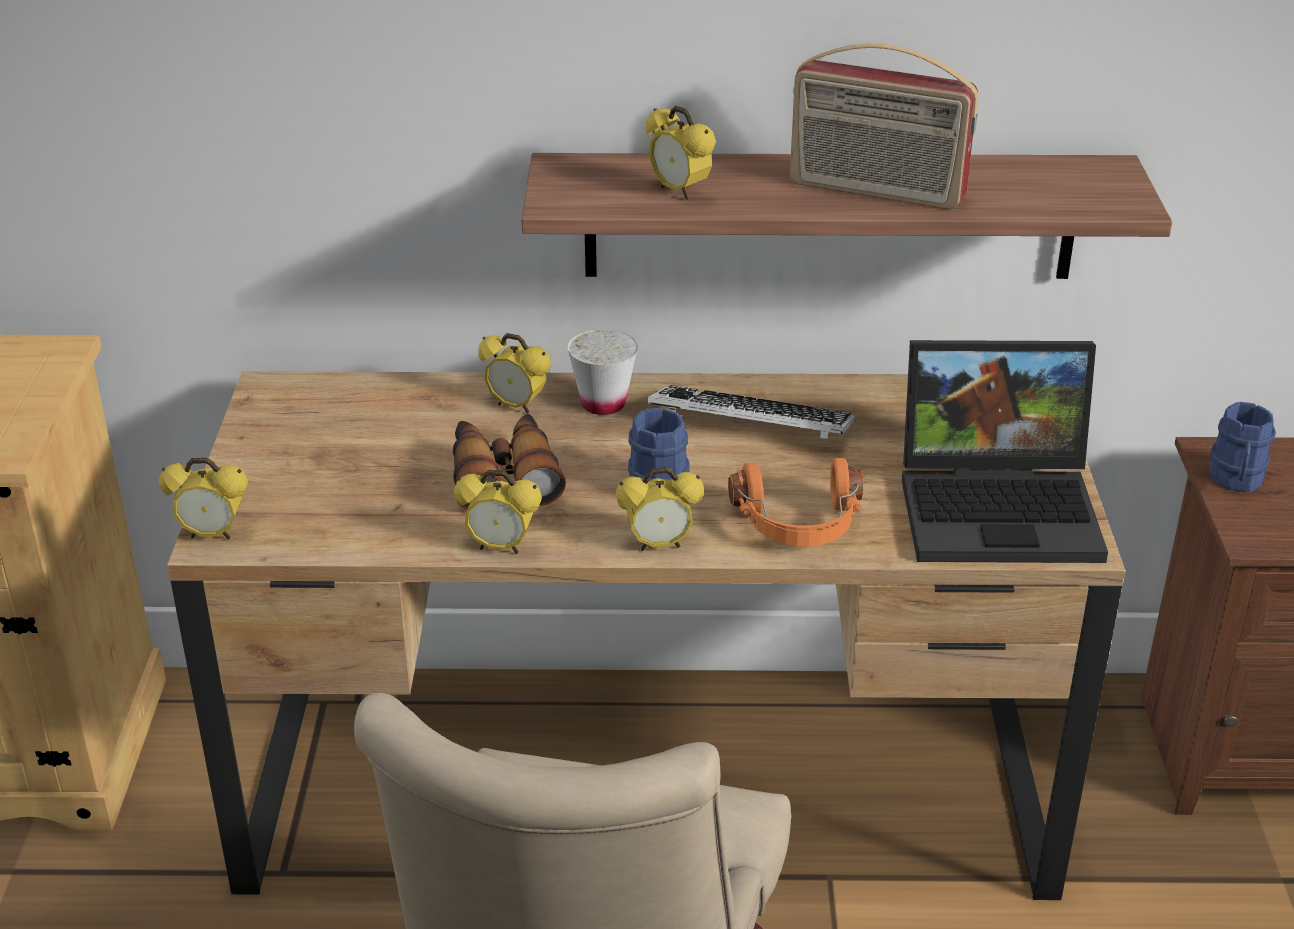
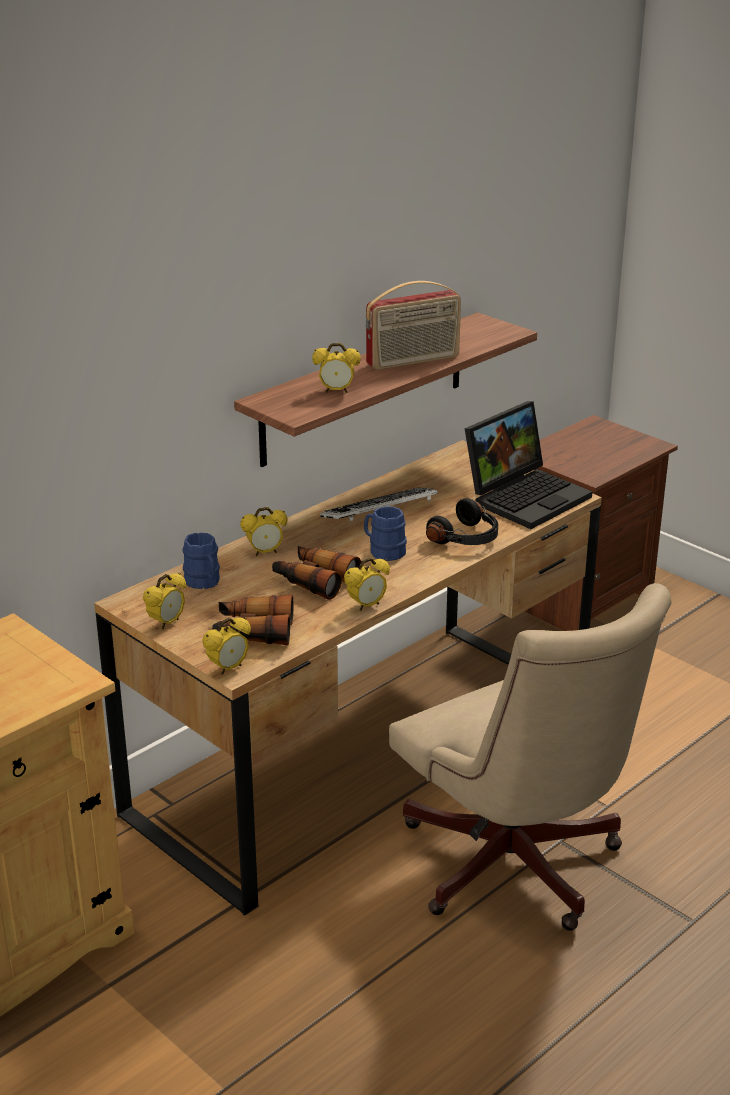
camera: 45 degrees left, 5 degrees down
white cup [568,329,638,415] -> none
alarm clock [616,467,704,551] -> alarm clock moved to [143,573,186,630]
orange headphones [728,458,863,547] -> black headphones [426,498,498,545]
blue mug [1209,402,1276,493] -> blue mug moved to [183,532,220,589]
none -> binoculars [212,595,293,645]

